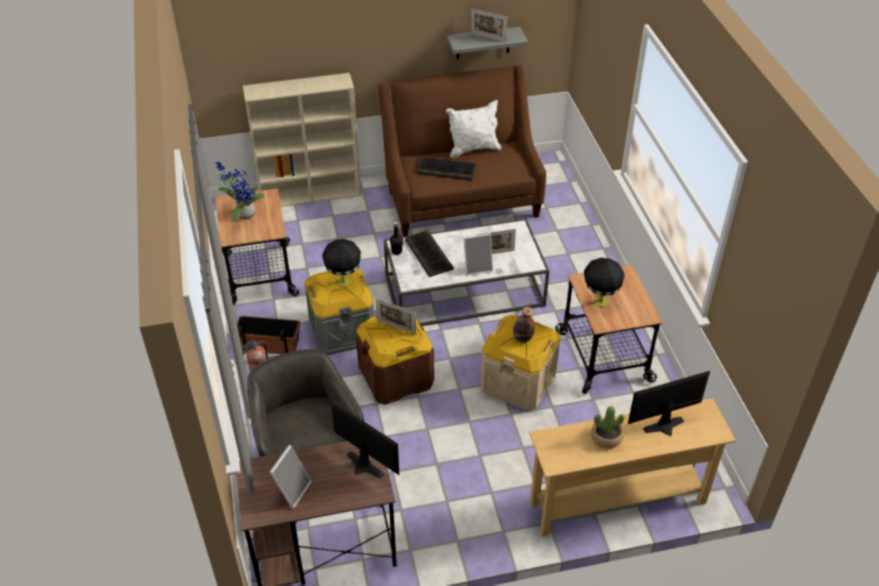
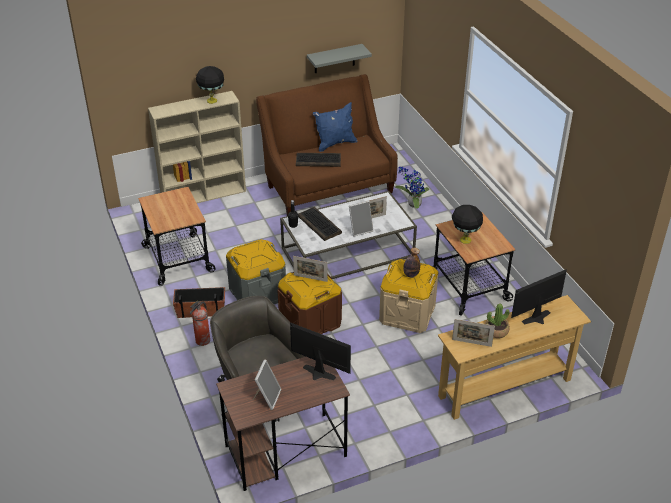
camera: 10 degrees left, 5 degrees down
potted plant [216,162,264,222] -> potted plant moved to [395,167,429,209]
black table lamp [322,239,361,287] -> black table lamp moved to [196,66,224,104]
white pillow [446,100,501,158] -> blue pillow [313,102,357,152]
picture frame [471,9,507,42] -> picture frame moved to [452,319,495,347]

